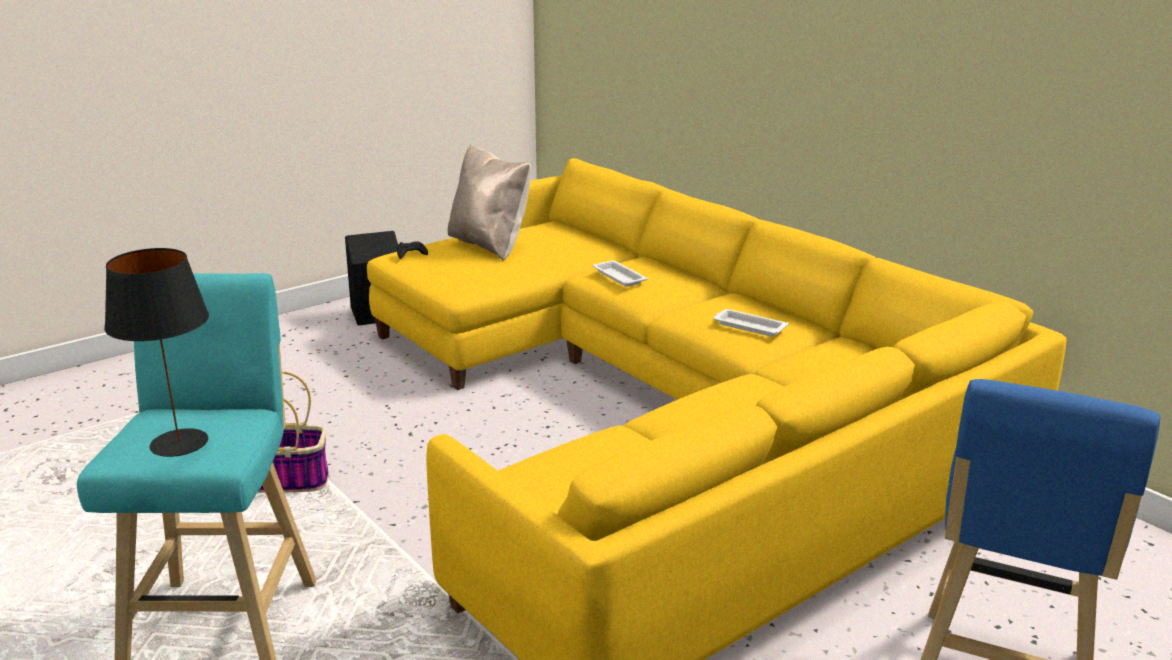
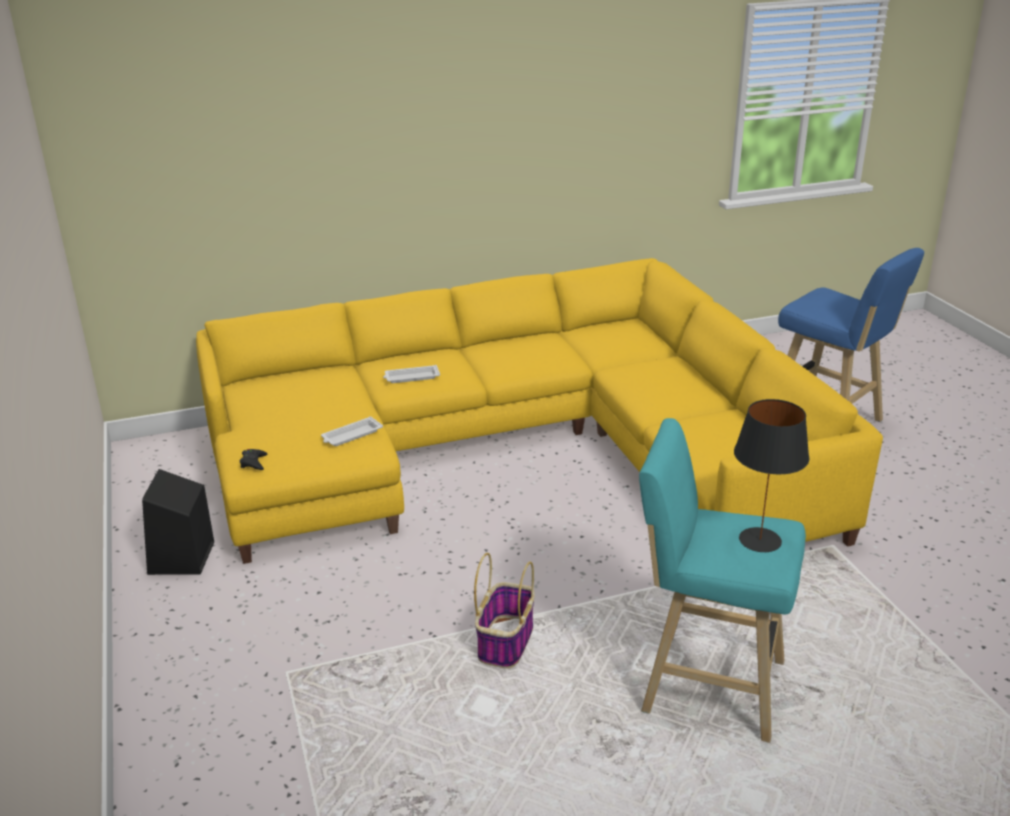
camera: 70 degrees left, 5 degrees up
beige pillow [448,144,531,261] -> none
white tray [713,309,789,336] -> white tray moved to [321,416,383,446]

